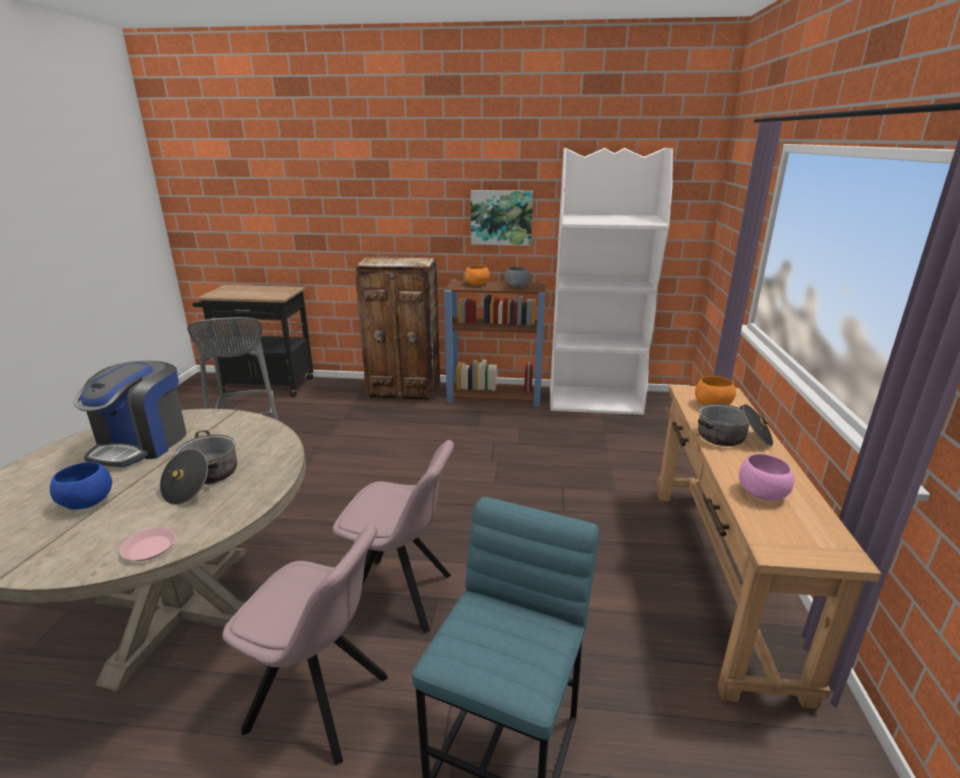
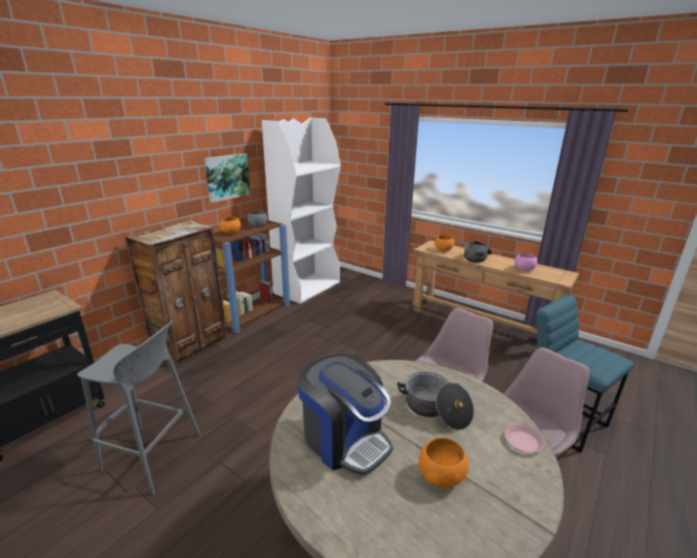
camera: 60 degrees left, 0 degrees up
blue bowl [50,462,112,510] -> orange bowl [419,438,469,488]

